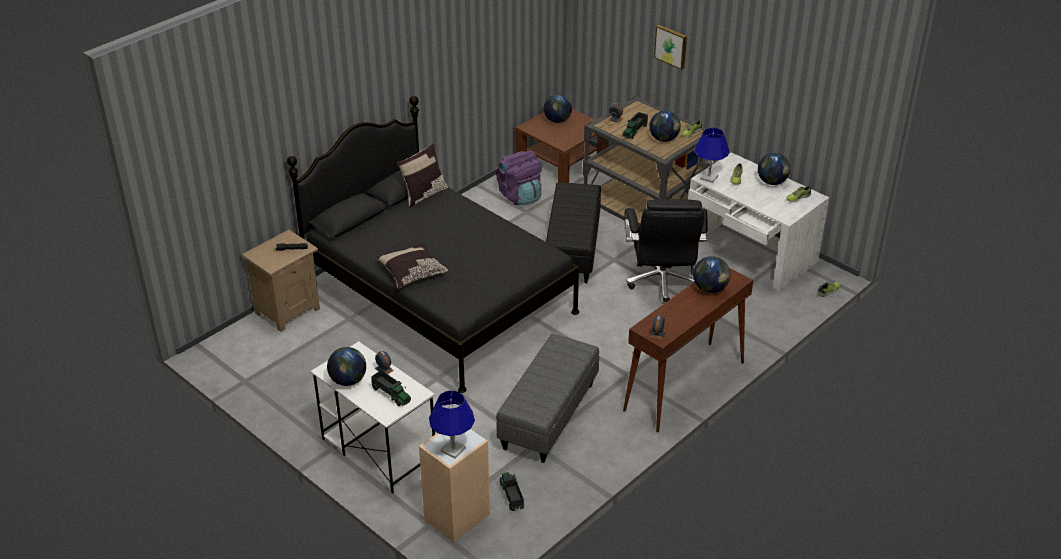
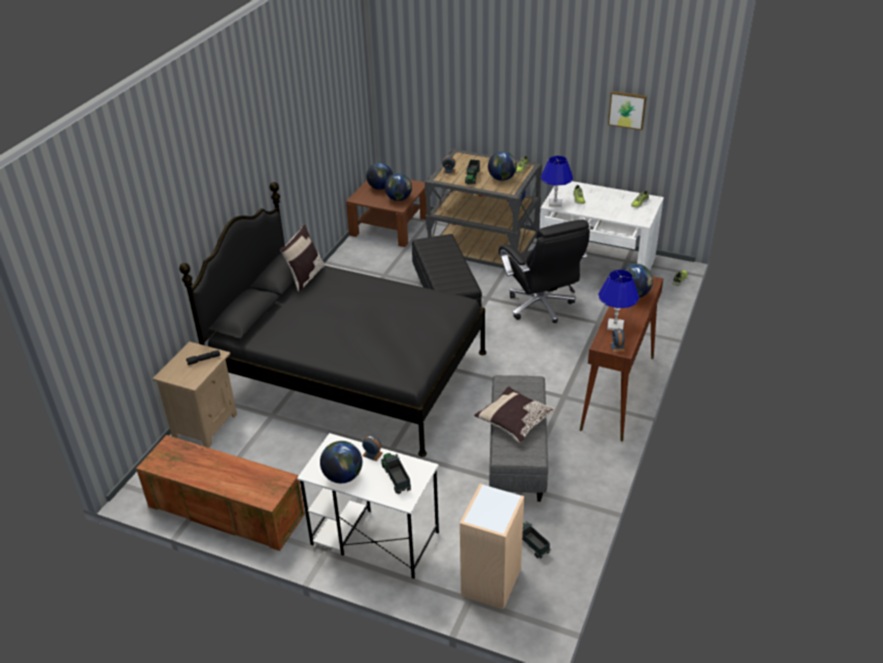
camera: 20 degrees left, 0 degrees up
toy truck [371,370,411,406] -> toy truck turned 135 degrees counterclockwise [381,453,411,494]
pillow [376,243,448,289] -> pillow moved to [474,387,555,443]
blue table lamp [429,390,475,459] -> blue table lamp moved to [598,270,639,330]
purple backpack [496,151,542,205] -> none
picture [654,25,687,70] -> picture moved to [608,91,647,130]
globe [758,153,790,185] -> globe moved to [385,174,412,201]
none -> brown bench [136,435,305,551]

